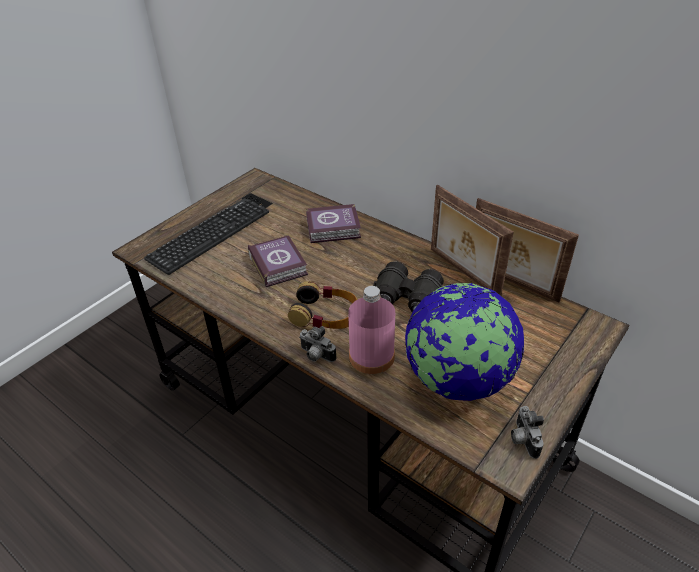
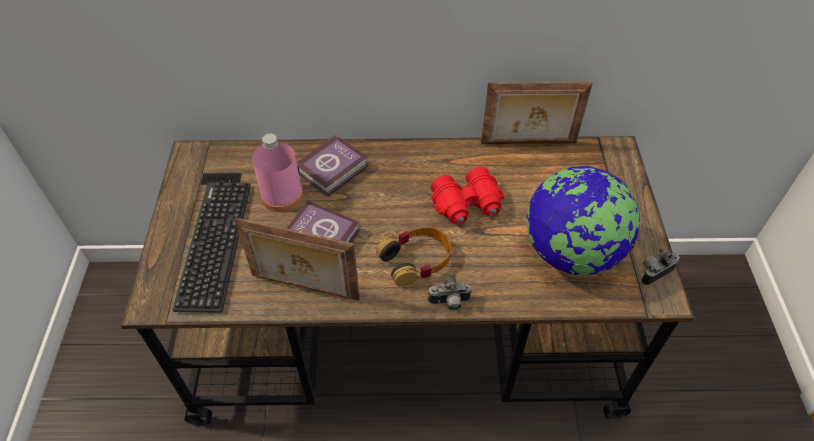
camera: 40 degrees left, 10 degrees up
pink bottle [348,286,395,374] -> pink bottle moved to [252,134,303,212]
black binoculars [373,261,444,312] -> red binoculars [431,167,504,224]
picture frame [431,185,514,296] -> picture frame moved to [234,217,360,301]
camera [511,406,544,459] -> camera turned 105 degrees clockwise [641,248,680,285]

